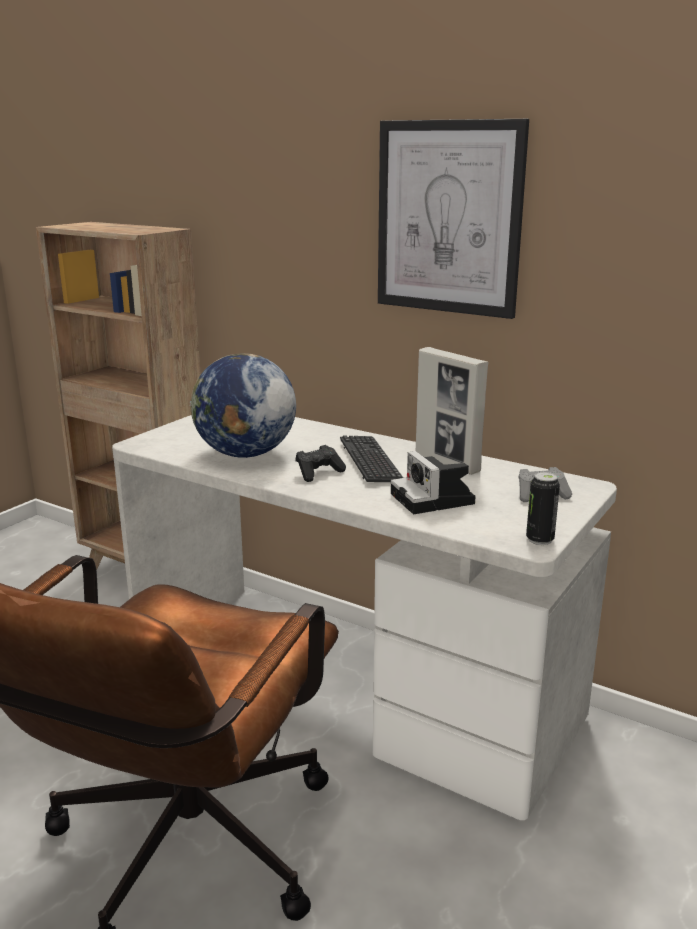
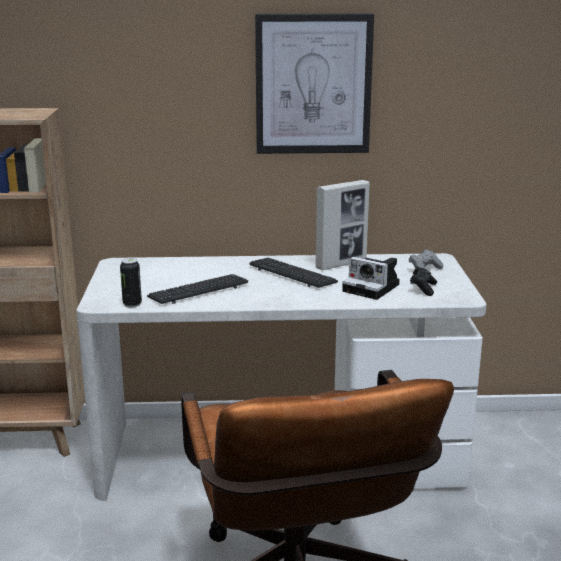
camera: 35 degrees left, 0 degrees up
globe [190,353,296,458] -> keyboard [147,274,248,304]
black game controller [296,445,346,482] -> black game controller moved to [410,267,437,296]
picture frame [416,347,489,475] -> picture frame turned 45 degrees counterclockwise [315,180,370,270]
can [526,472,560,545] -> can moved to [120,258,142,308]

